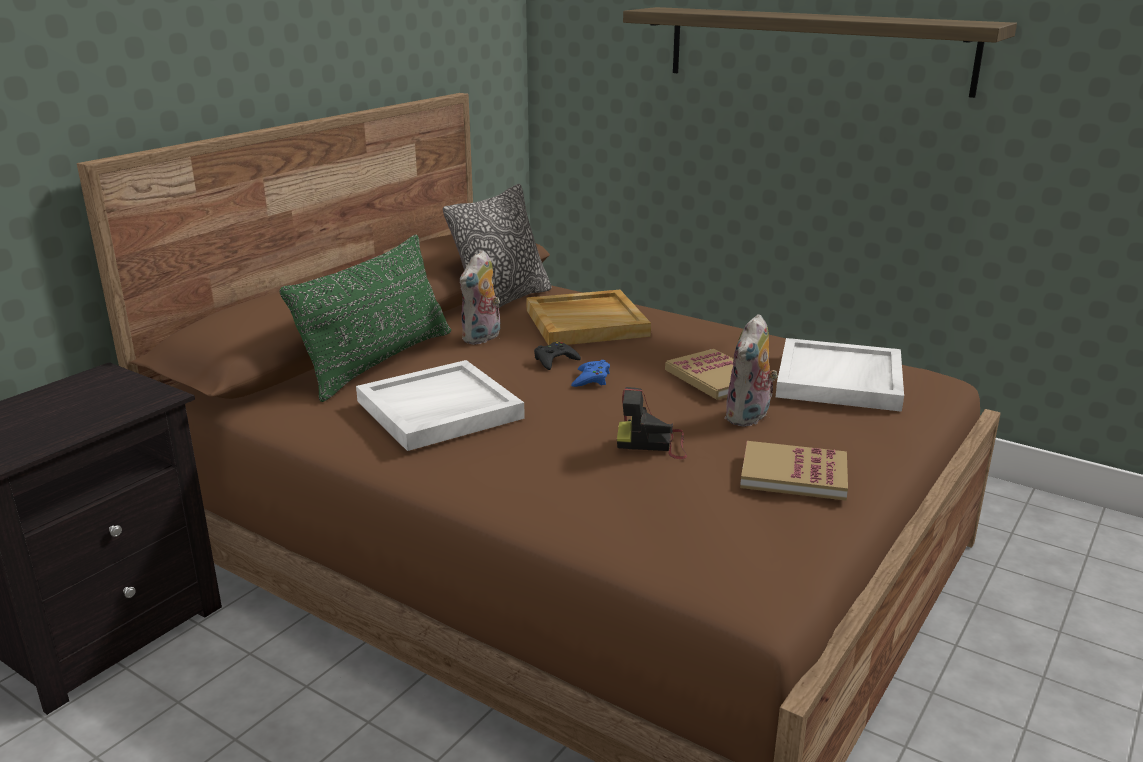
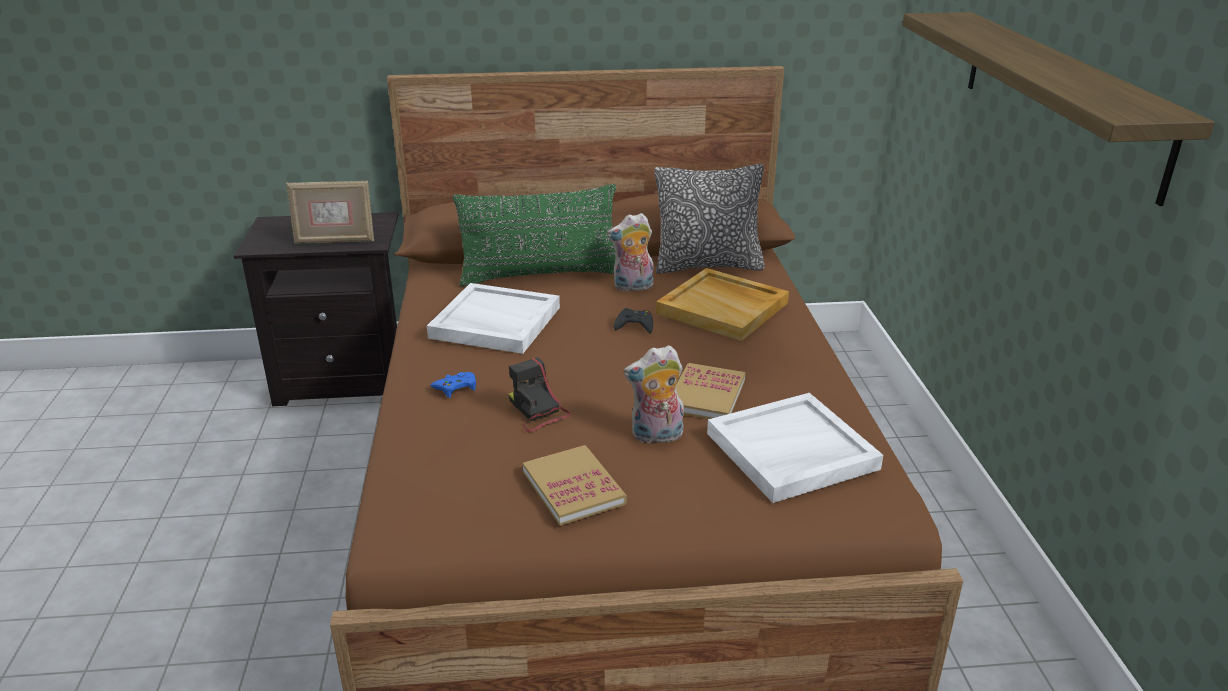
camera: 50 degrees right, 5 degrees up
blue game controller [571,360,610,387] -> blue game controller moved to [431,372,476,398]
none -> picture frame [286,180,374,244]

